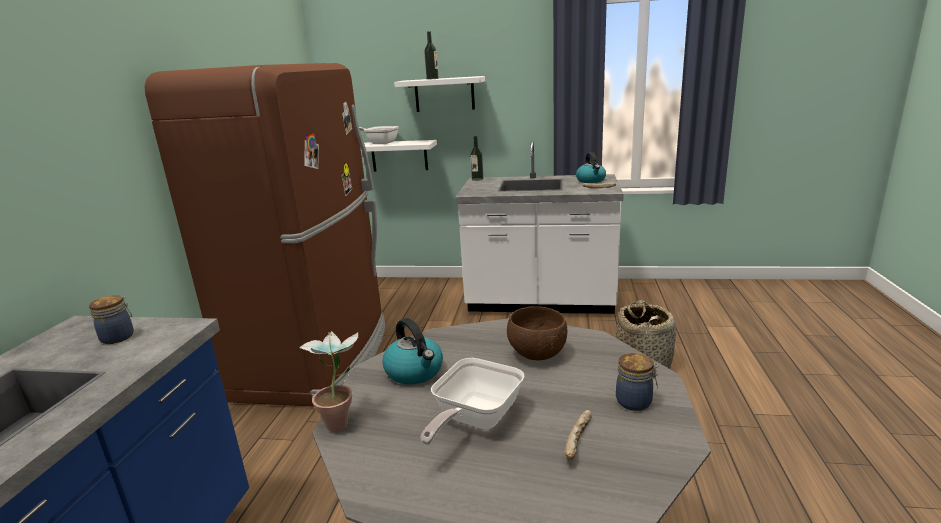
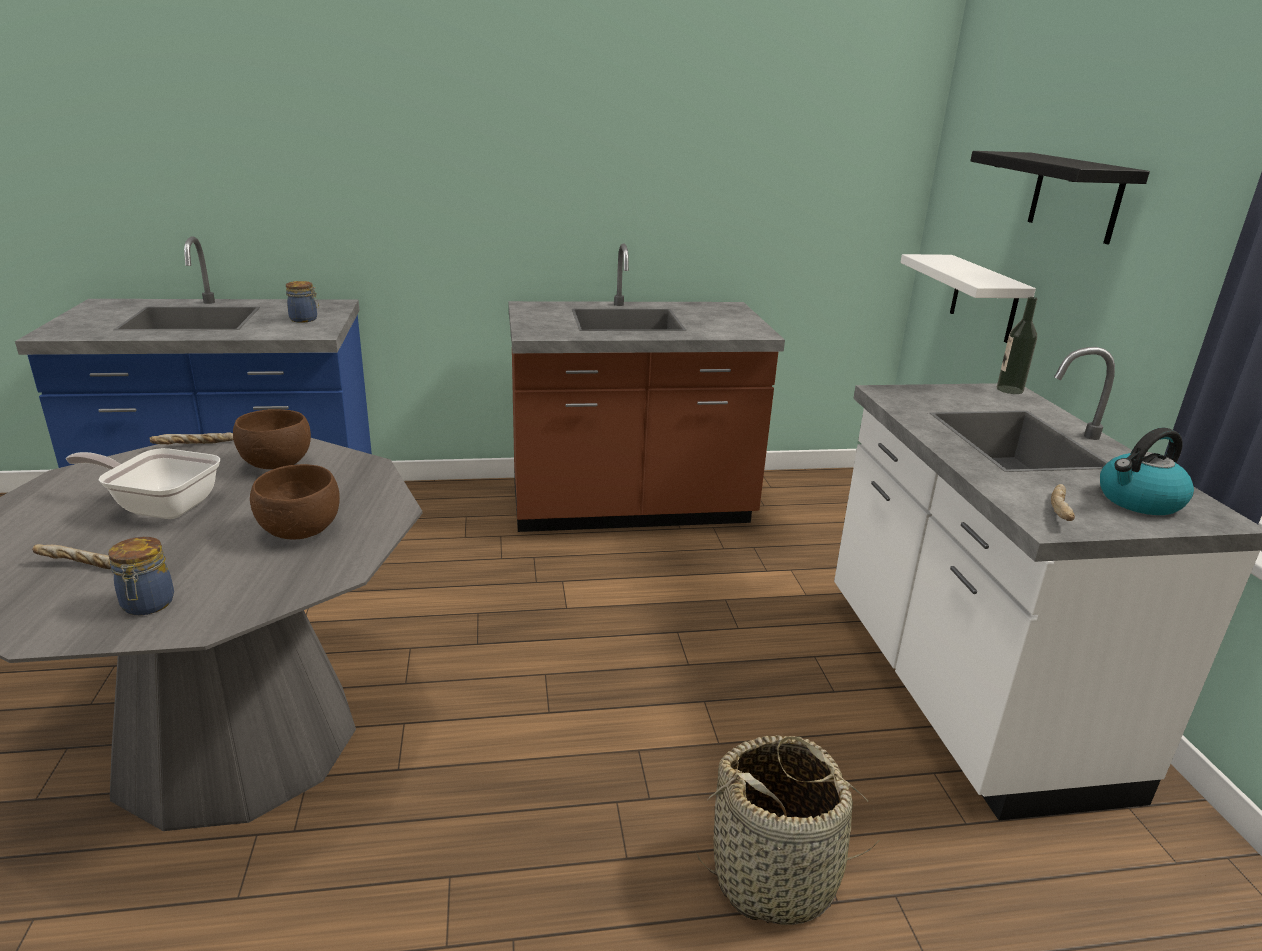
camera: 70 degrees right, 5 degrees up
brown fridge [145,63,385,406] -> brown counter [509,244,785,532]
potted plant [300,331,359,432] -> bread [150,433,233,445]
frying pan [359,126,399,144] -> none
kettle [382,318,443,385] -> brown bowl [233,409,311,469]
white shelf [394,76,485,112] -> black shelf [970,151,1150,244]
bottle [424,31,439,80] -> none

